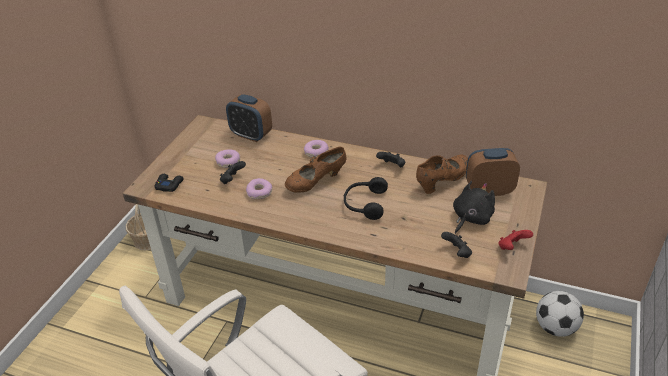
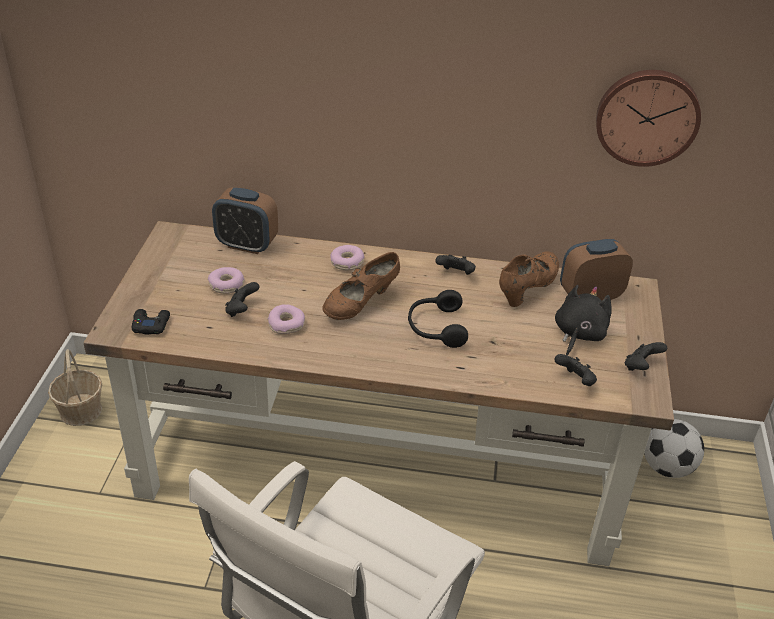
camera: 15 degrees left, 0 degrees up
red game controller [498,230,533,250] -> black game controller [625,342,667,371]
none -> wall clock [596,70,701,167]

